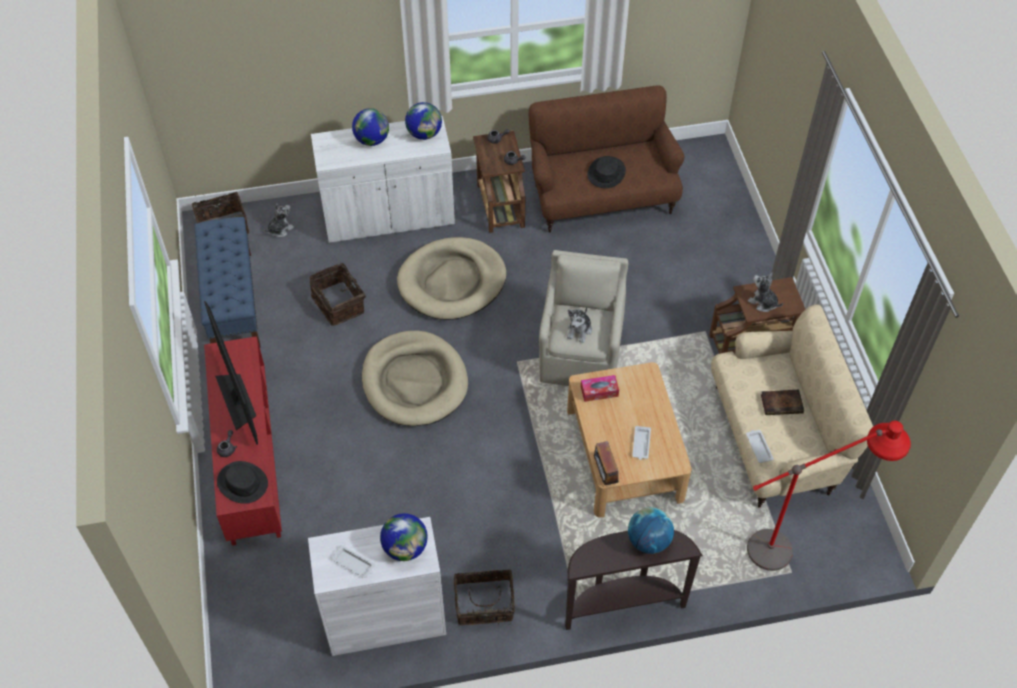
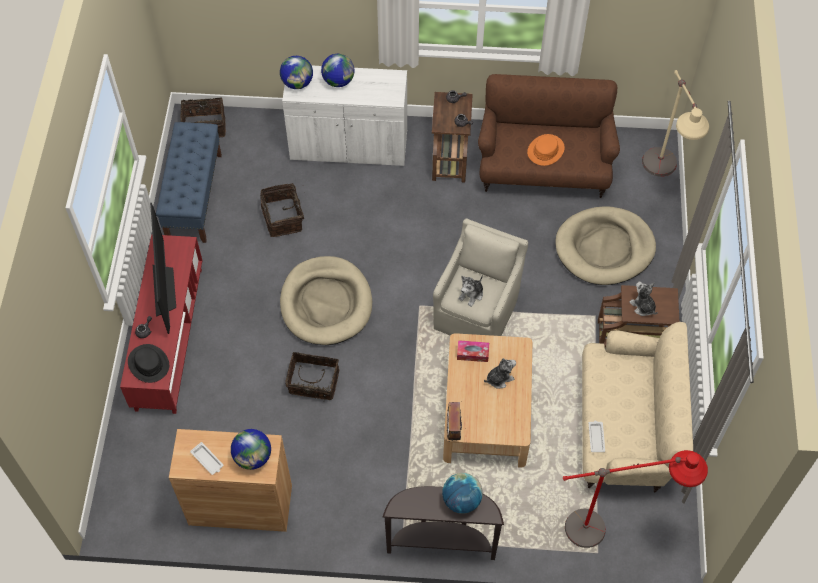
camera: 15 degrees right, 5 degrees up
plush toy [264,204,294,237] -> plush toy moved to [484,358,516,389]
white cabinet [308,517,446,656] -> brown cabinet [169,429,292,532]
beige dog bed [397,237,506,320] -> beige dog bed moved to [555,206,656,285]
globe [405,102,442,140] -> globe moved to [280,56,313,89]
basket [454,569,515,625] -> basket moved to [285,352,340,400]
black hat [587,156,626,188] -> orange hat [527,134,565,166]
white tray [632,426,651,460] -> none
book [761,390,804,415] -> none
none -> beige floor lamp [642,70,709,177]

